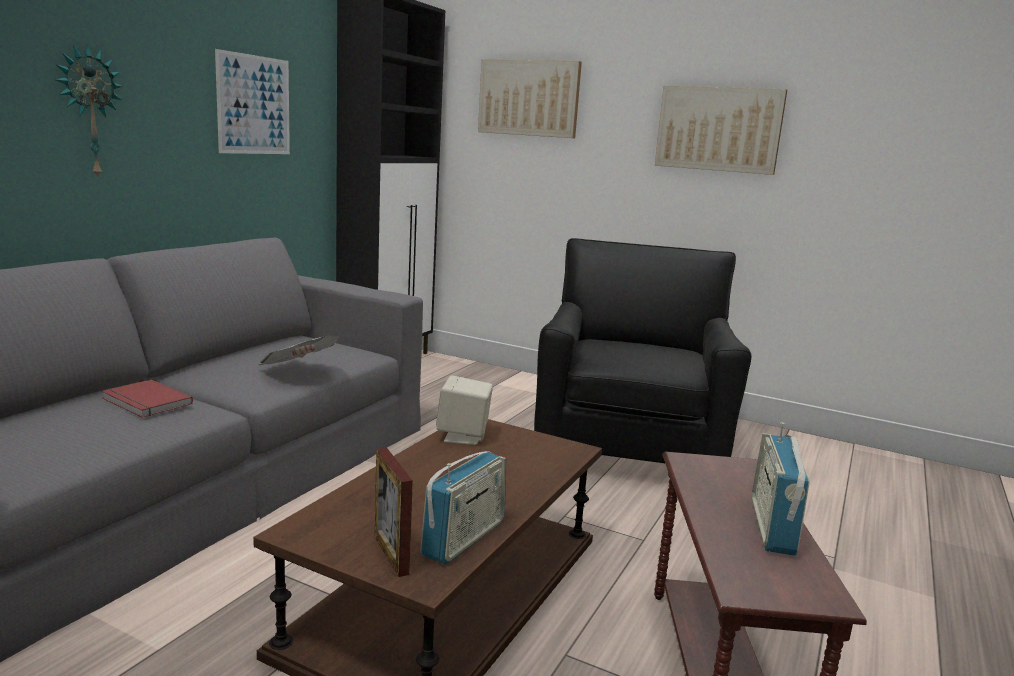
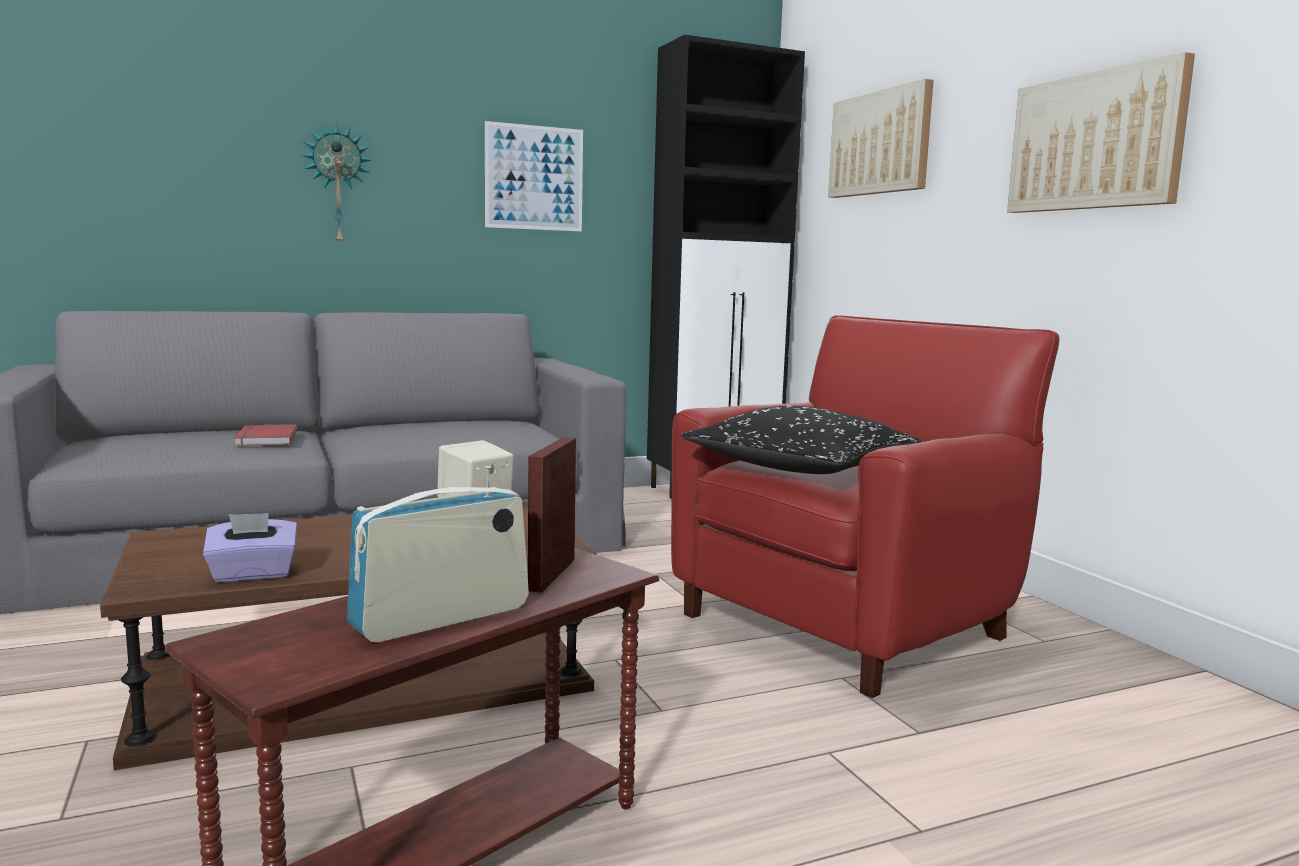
camera: 40 degrees right, 5 degrees down
newspaper [259,336,339,365] -> none
picture frame [375,448,413,577] -> picture frame moved to [528,437,576,593]
radio [420,451,506,565] -> purple tissue box [203,513,297,582]
black armchair [534,238,752,463] -> red armchair [671,315,1060,698]
none -> black pillow [681,406,921,474]

